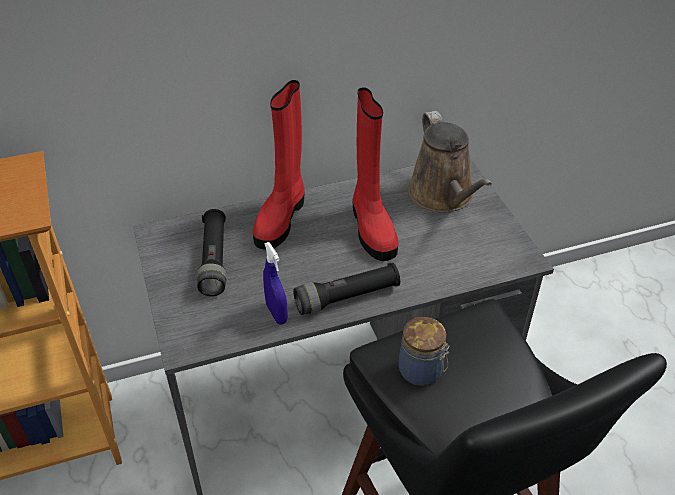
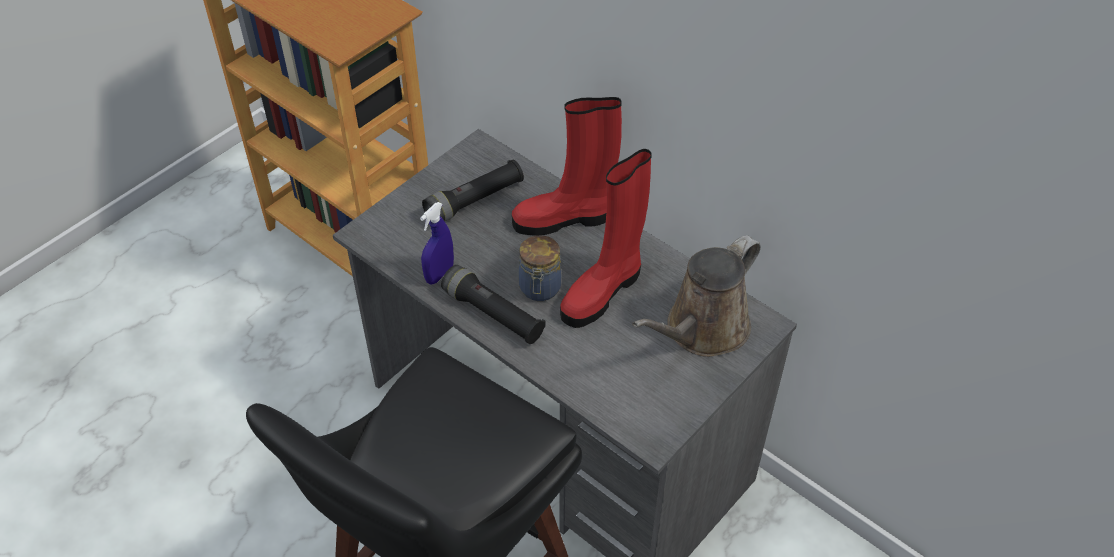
camera: 60 degrees right, 5 degrees up
jar [399,317,450,386] -> jar moved to [519,235,561,301]

